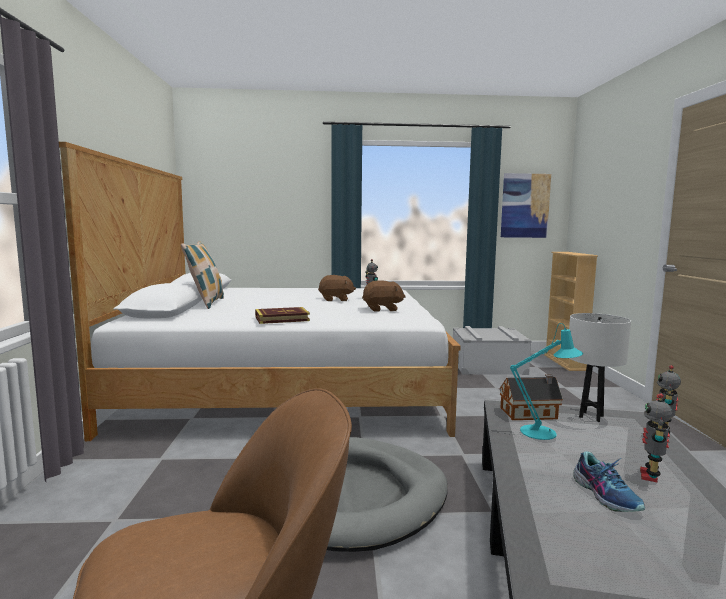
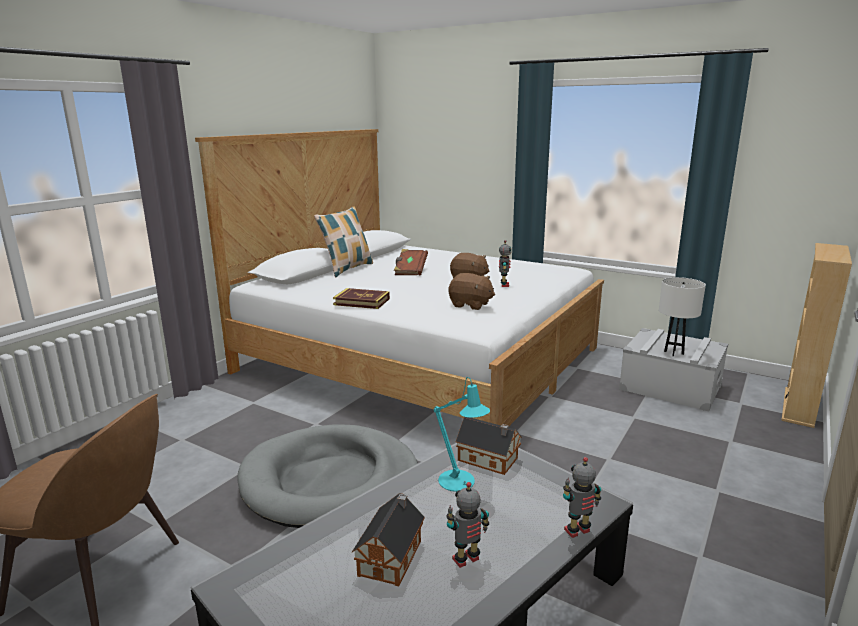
camera: 35 degrees right, 10 degrees up
picture [501,173,551,238] -> none
white table lamp [569,313,631,422] -> white table lamp moved to [659,277,706,356]
shoe [573,451,645,512] -> toy house [352,493,425,586]
none -> brown book [394,249,428,275]

